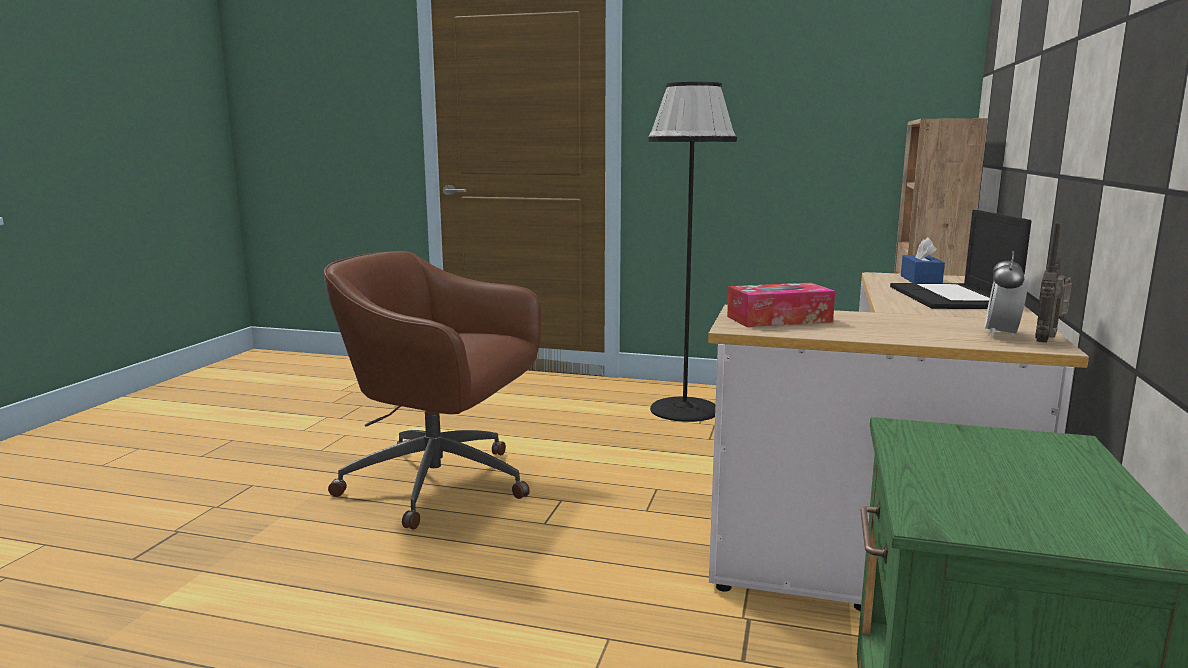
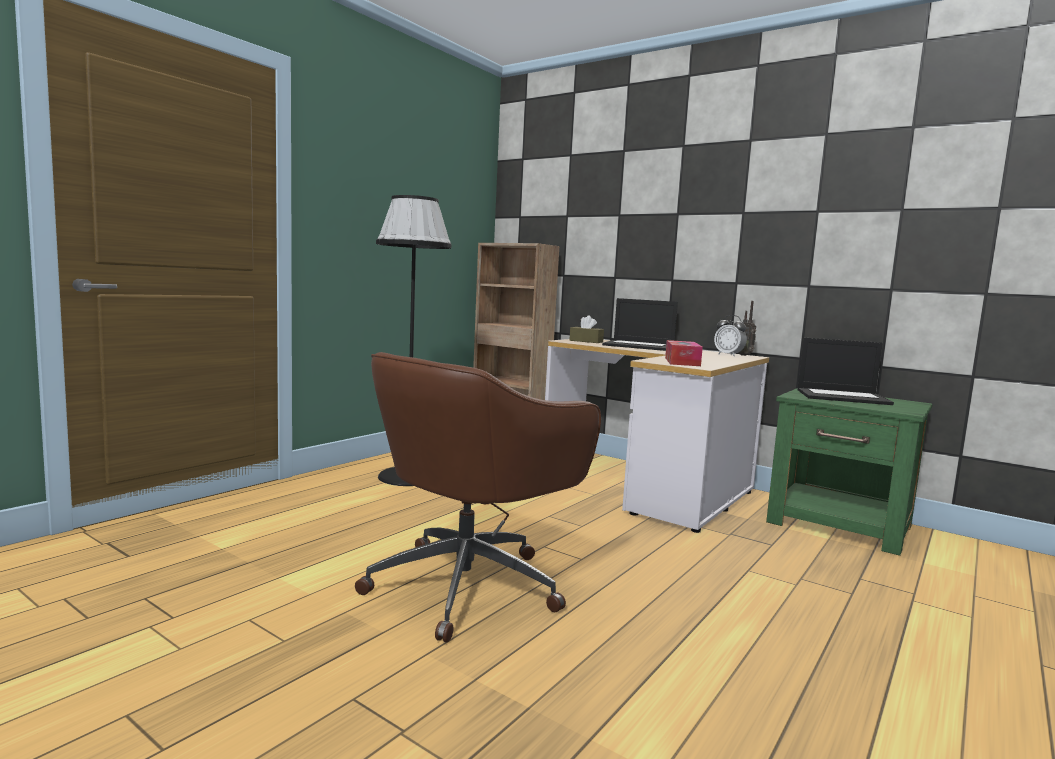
camera: 70 degrees left, 5 degrees down
blue tissue box [901,237,945,283] -> brown tissue box [569,315,604,343]
none -> laptop [797,338,894,405]

